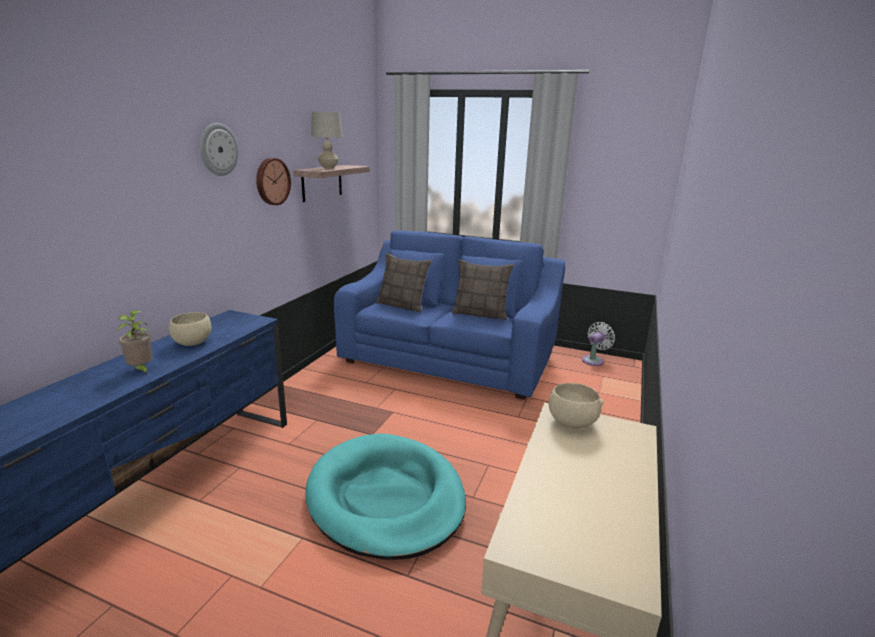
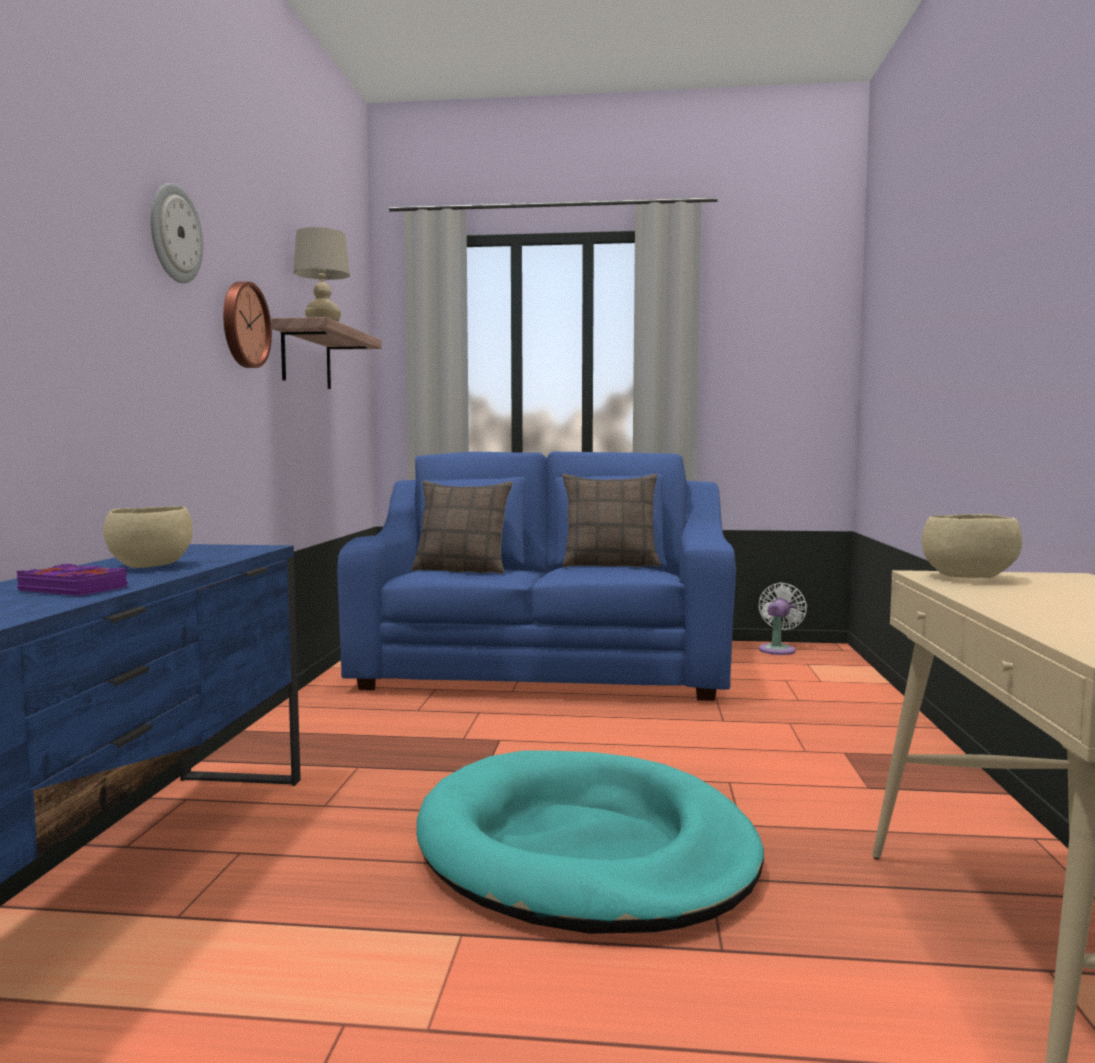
camera: 15 degrees left, 15 degrees down
potted plant [116,311,153,375] -> purple book [17,564,128,596]

